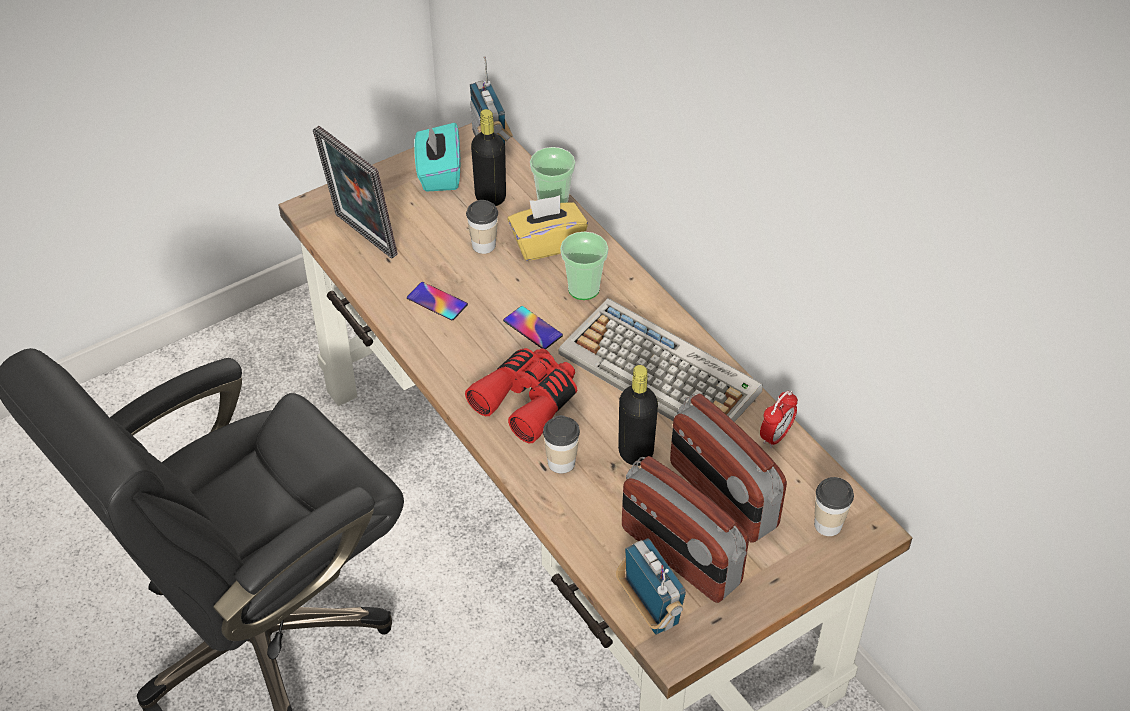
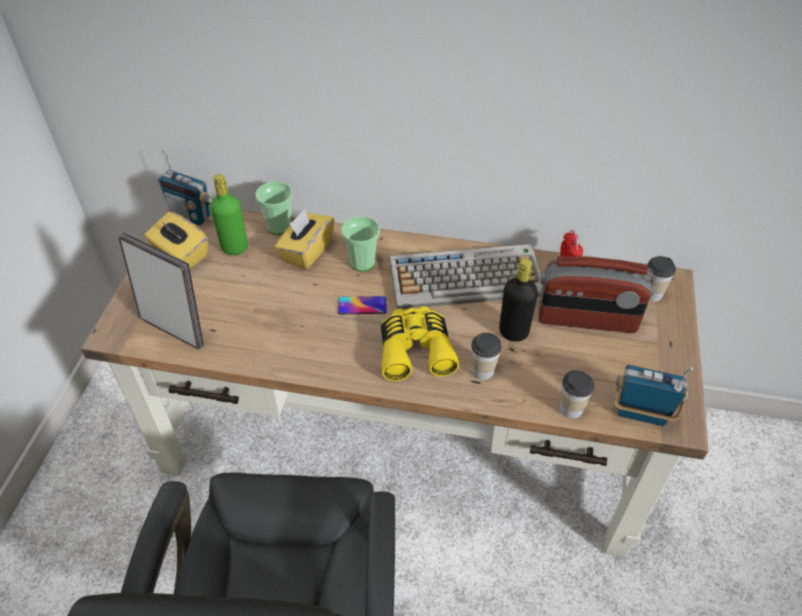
camera: 45 degrees left, 0 degrees up
picture frame [313,126,398,259] -> picture frame turned 150 degrees counterclockwise [118,233,204,350]
phone [407,282,468,320] -> none
turquoise tissue box [415,123,461,192] -> yellow tissue box [145,212,208,268]
red binoculars [465,348,577,443] -> yellow binoculars [381,306,459,381]
cup [466,200,498,254] -> cup moved to [559,370,595,419]
black bottle [471,109,506,206] -> green bottle [210,174,248,255]
radio [622,456,749,603] -> none

